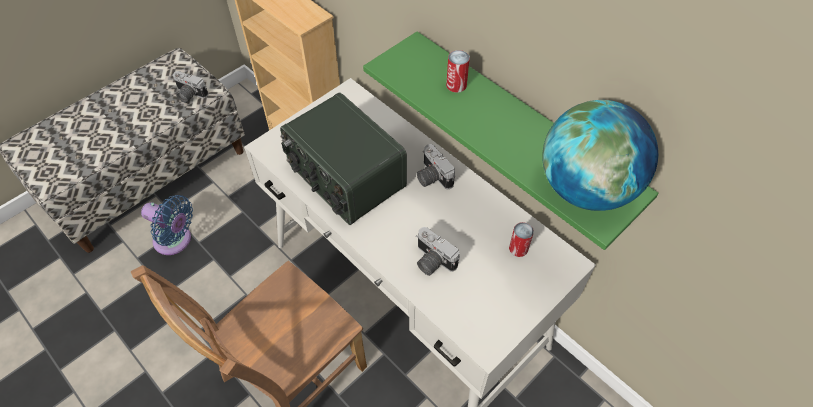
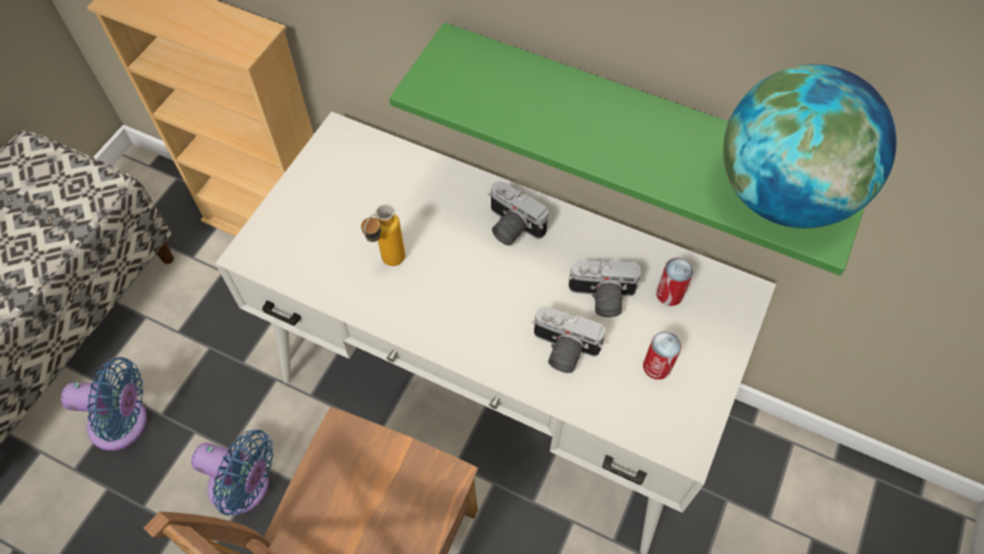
camera: 20 degrees left, 5 degrees up
camera [173,71,208,103] -> camera moved to [568,260,641,317]
radio [280,93,407,225] -> bottle [361,204,405,266]
can [446,50,470,93] -> can moved to [643,331,681,380]
none -> blue fan [191,430,273,516]

